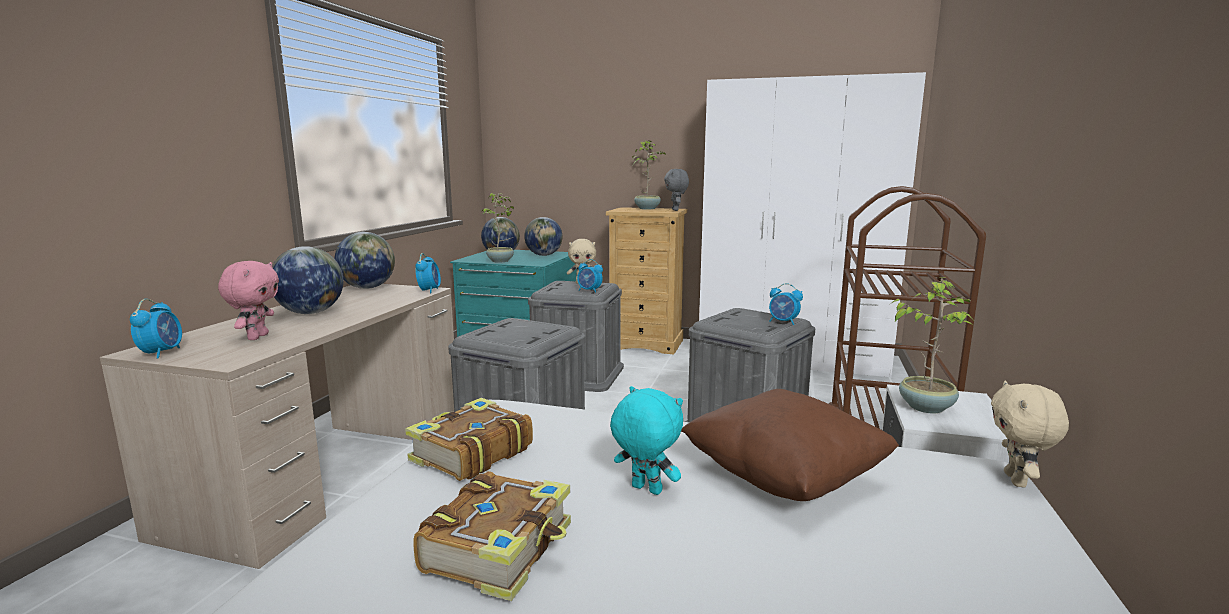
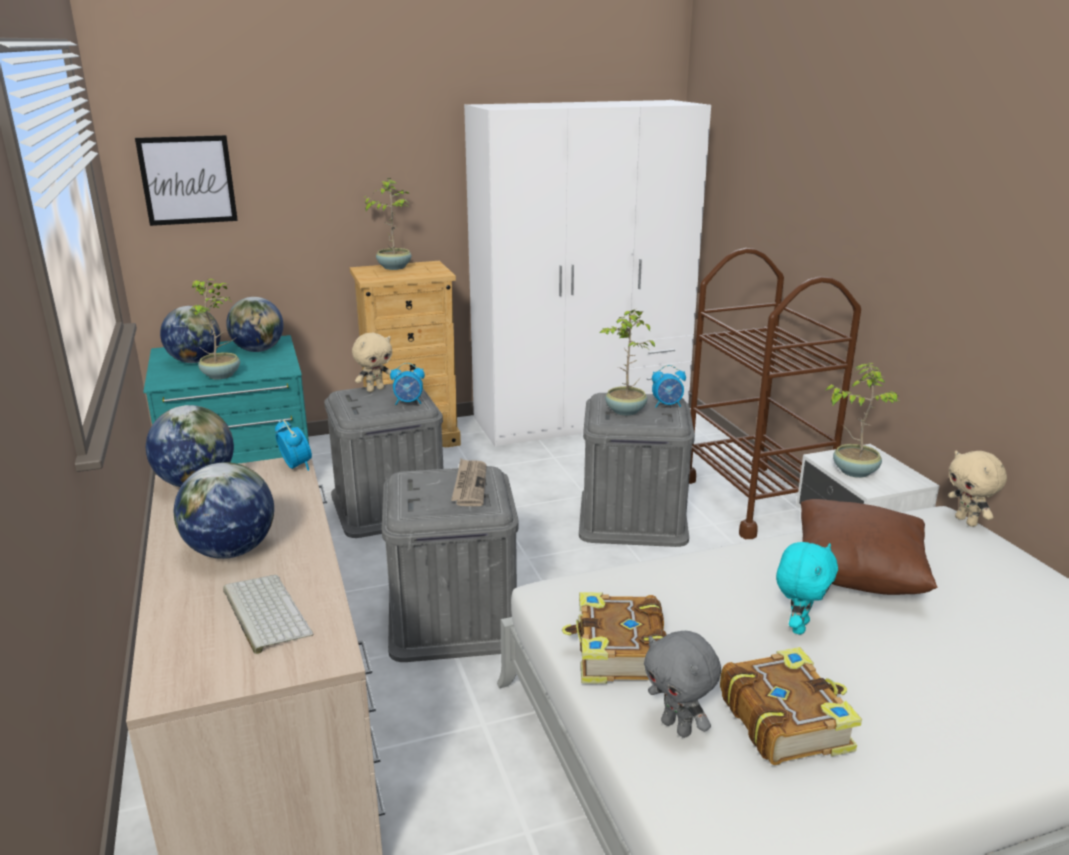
camera: 35 degrees left, 10 degrees up
alarm clock [130,299,182,359] -> none
pink plush toy [218,261,279,340] -> keyboard [223,575,313,654]
turquoise plush toy [610,386,683,495] -> turquoise plush toy turned 120 degrees clockwise [776,542,838,635]
grey plush toy [664,169,689,211] -> grey plush toy moved to [644,631,721,738]
none -> picture [135,135,238,226]
none -> newspaper [451,459,487,506]
none -> potted plant [600,310,655,416]

